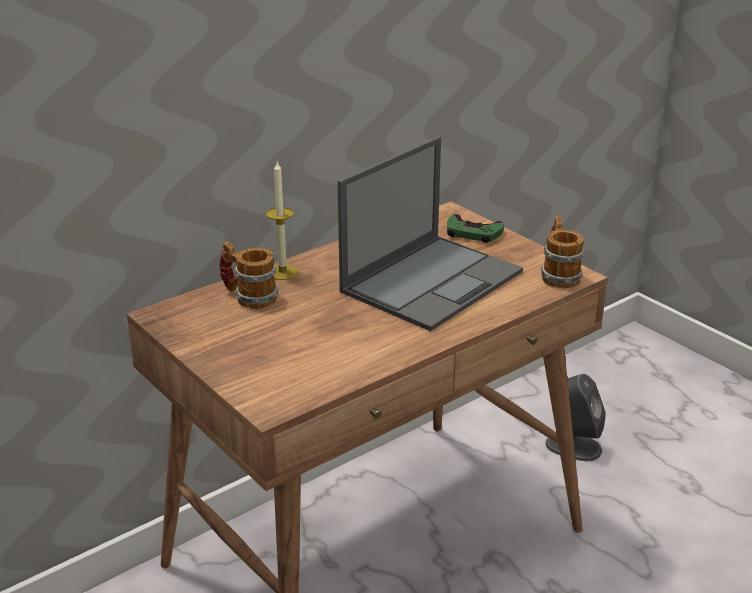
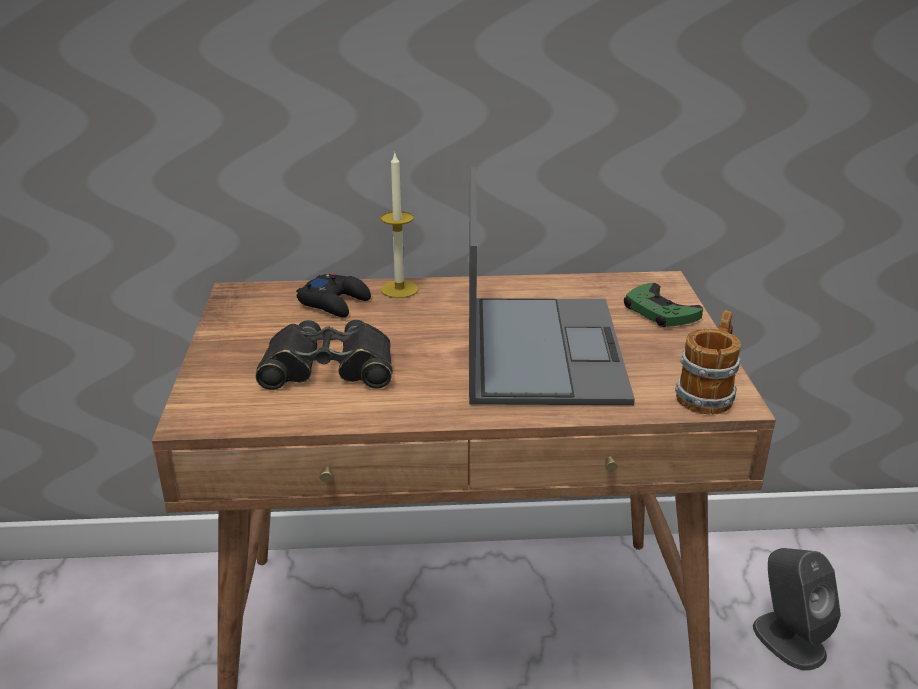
camera: 35 degrees right, 0 degrees up
mug [219,241,278,309] -> black game controller [296,274,371,317]
laptop [338,136,523,331] -> laptop turned 75 degrees counterclockwise [468,167,635,405]
none -> black binoculars [255,320,393,390]

